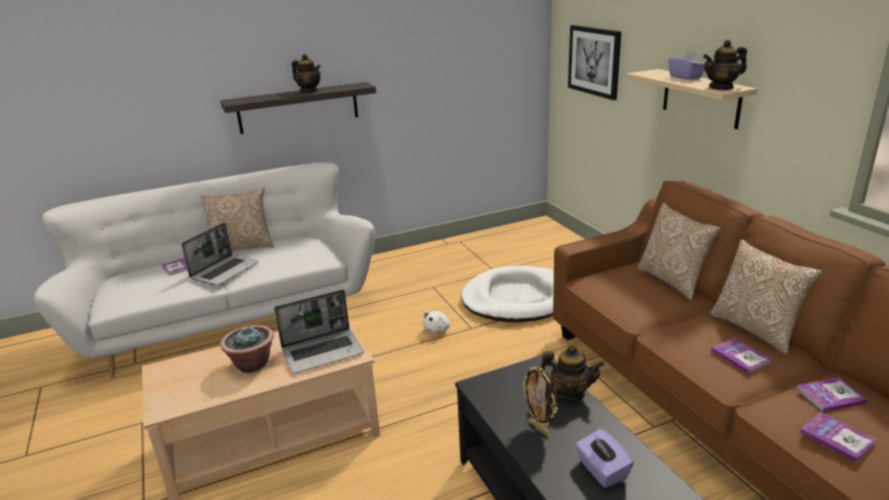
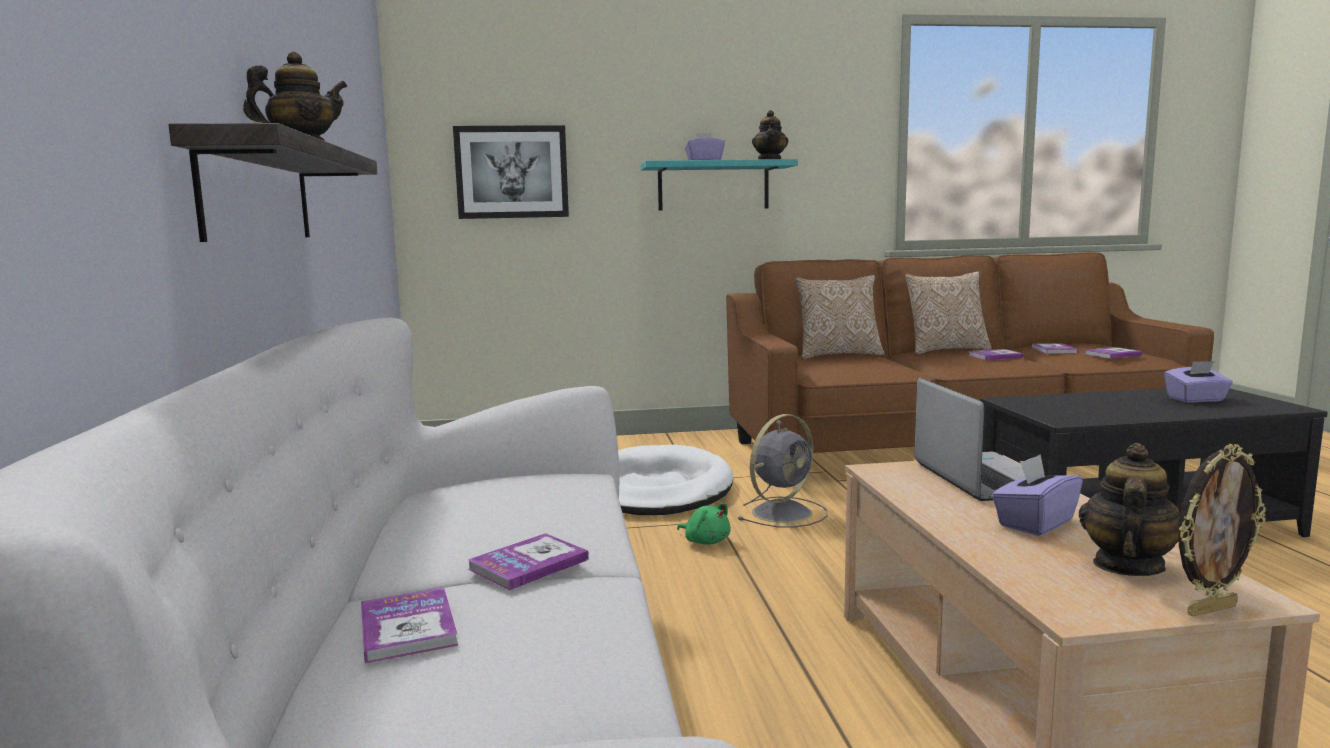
camera: 75 degrees left, 15 degrees down
laptop [181,223,259,286] -> book [468,533,589,590]
pillow [200,187,274,251] -> none
potted plant [220,325,274,373] -> purple tissue box [992,454,1083,536]
white plush toy [423,311,450,333] -> green plush toy [677,503,731,545]
picture frame [522,366,558,436] -> picture frame moved to [1179,444,1266,616]
teapot [541,344,605,402] -> teapot moved to [1079,443,1181,576]
beige shelf [627,69,758,129] -> turquoise shelf [641,159,798,211]
none -> grey fan [738,414,828,528]

